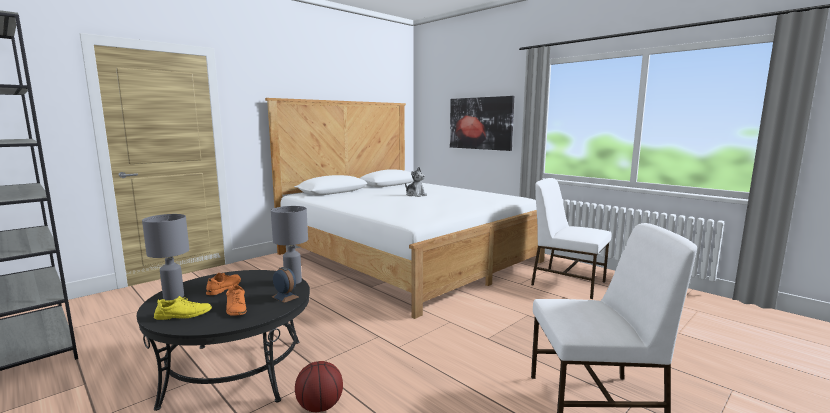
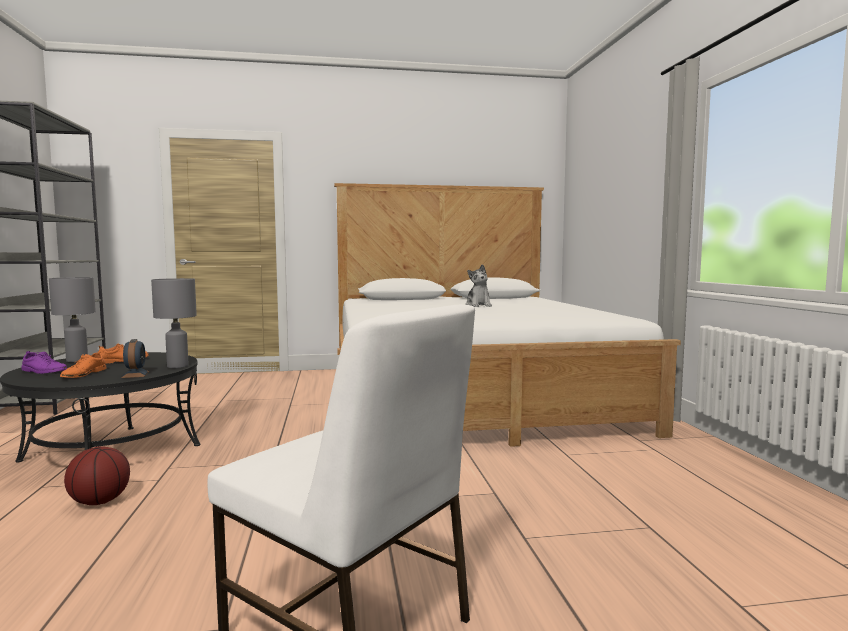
camera: 35 degrees right, 5 degrees down
yellow shoe [154,296,212,320] -> purple shoe [22,351,68,374]
picture [450,96,514,151] -> none
white chair [531,178,611,299] -> none

